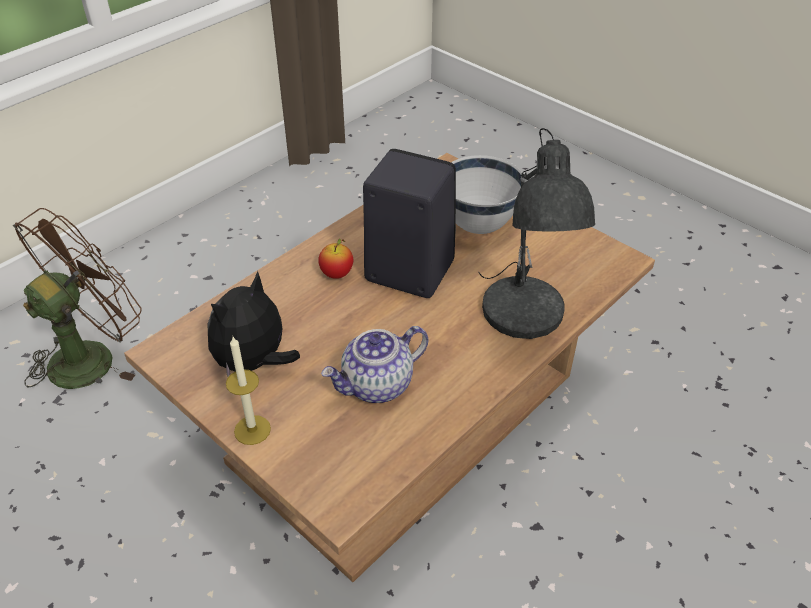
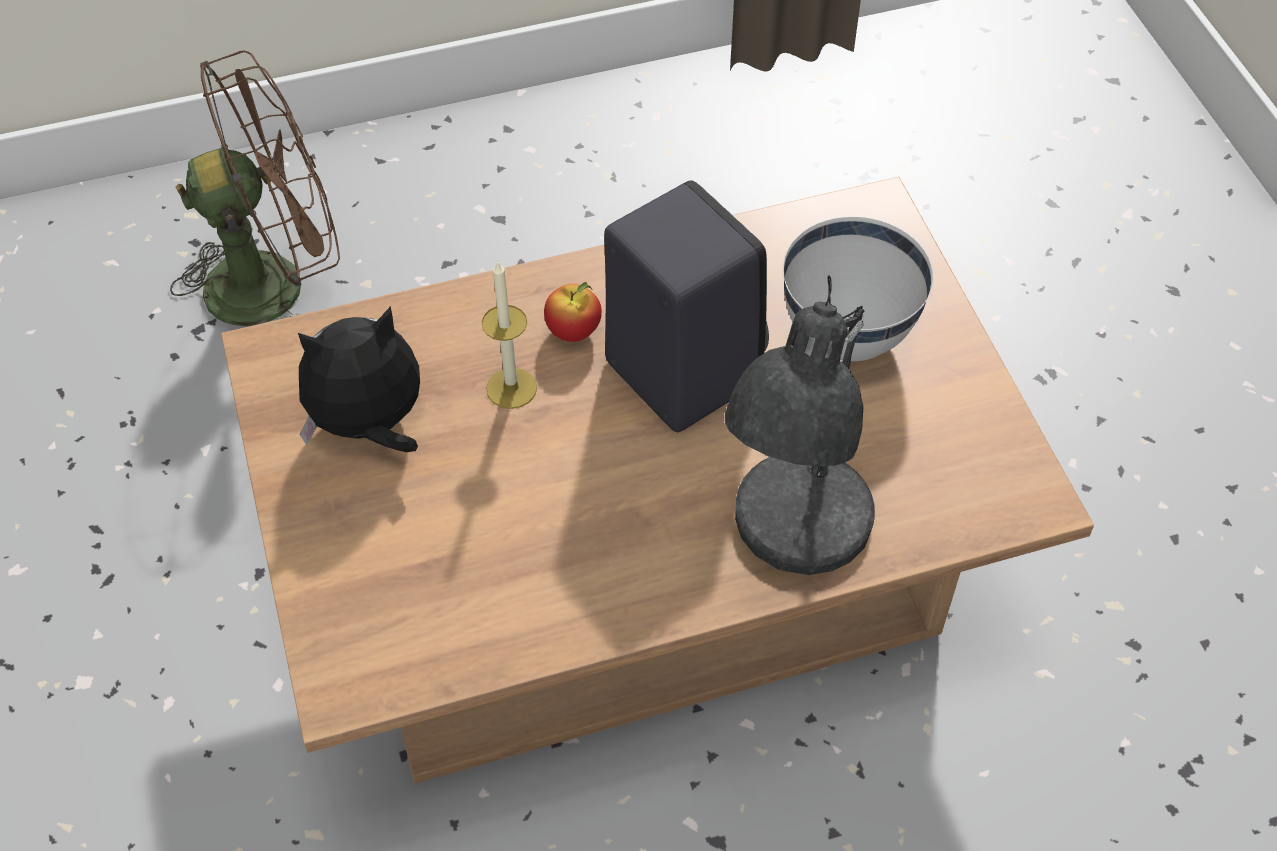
camera: 30 degrees right, 10 degrees up
candle [226,337,271,445] -> candle moved to [482,260,537,409]
teapot [321,326,428,403] -> none

